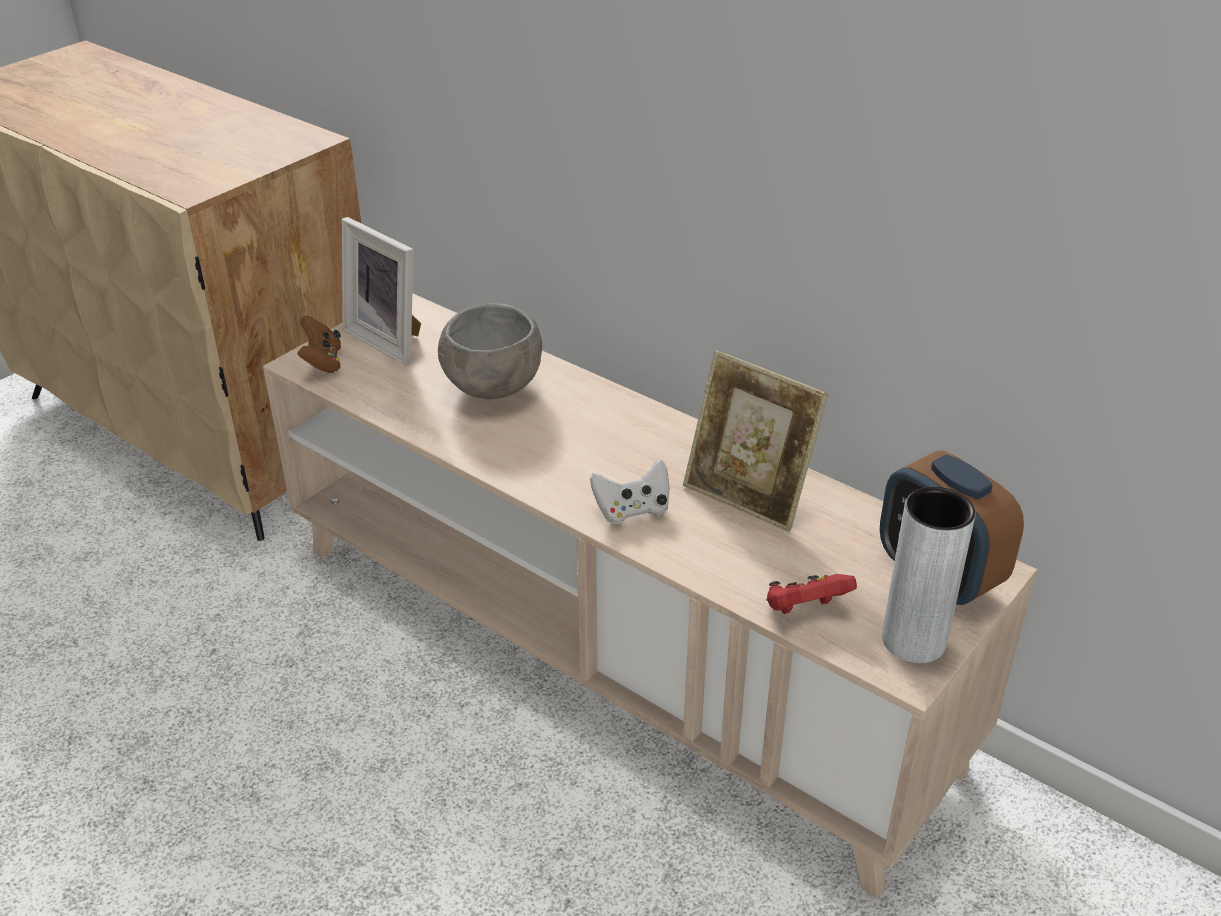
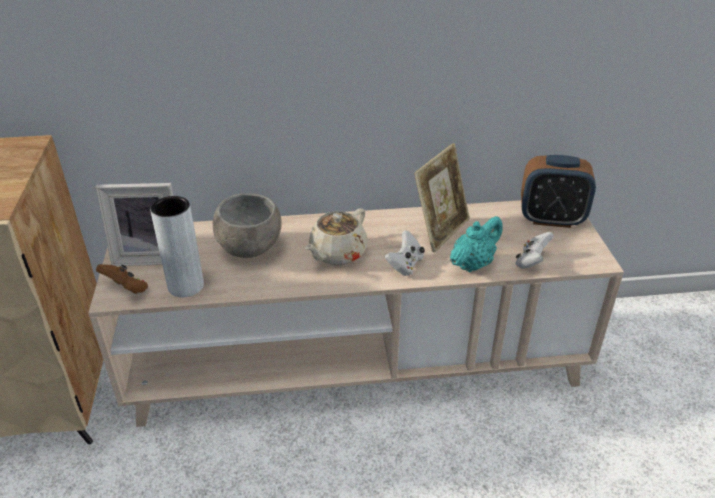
camera: 45 degrees left, 0 degrees up
picture frame [683,350,828,532] -> picture frame turned 45 degrees counterclockwise [414,143,470,252]
red game controller [766,574,857,614] -> white game controller [516,232,554,269]
grey vase [882,487,976,663] -> grey vase moved to [150,196,204,297]
none -> beige teapot [305,208,367,265]
none -> turquoise teapot [450,216,503,272]

